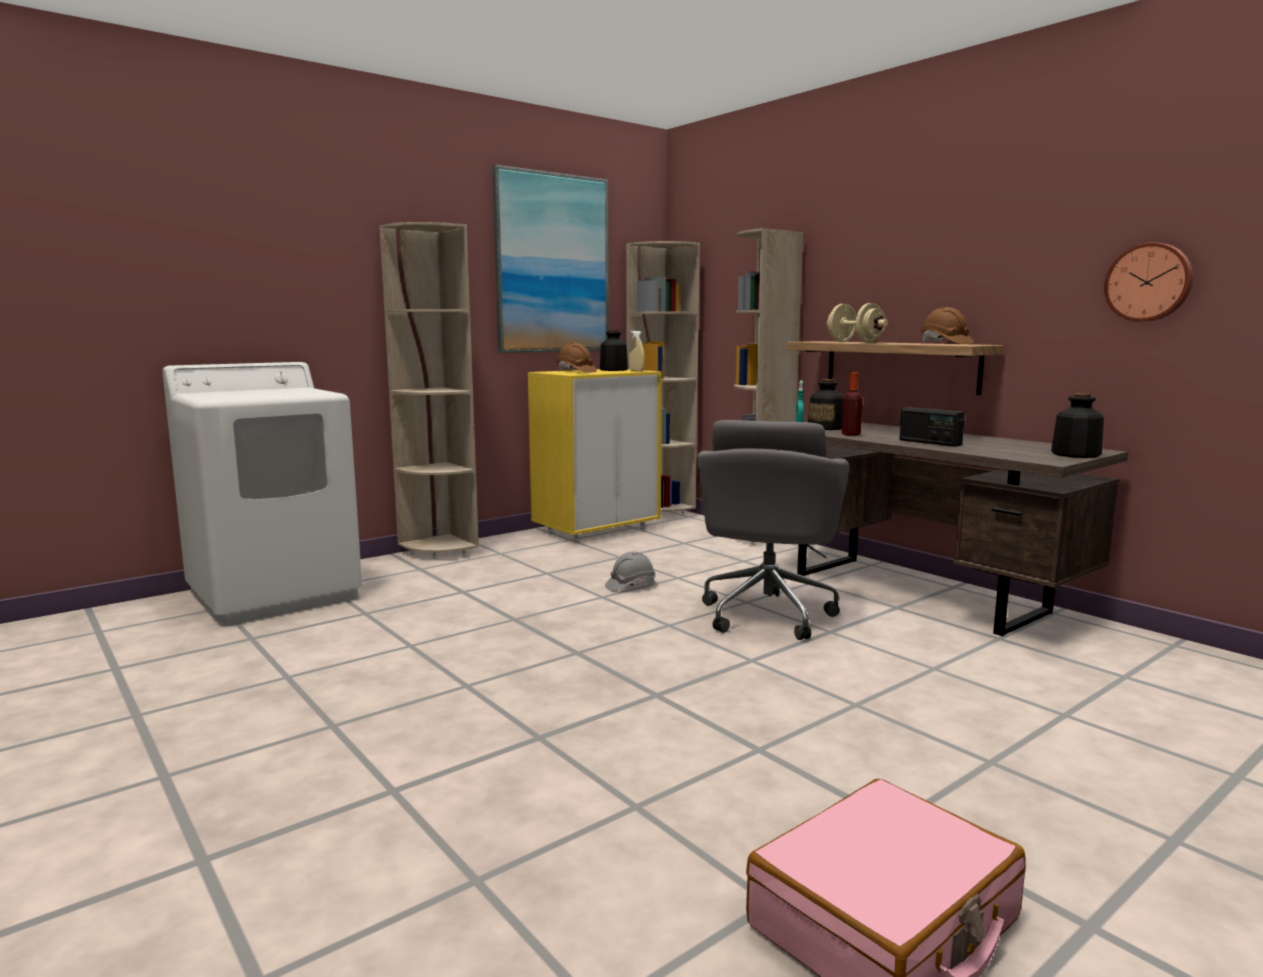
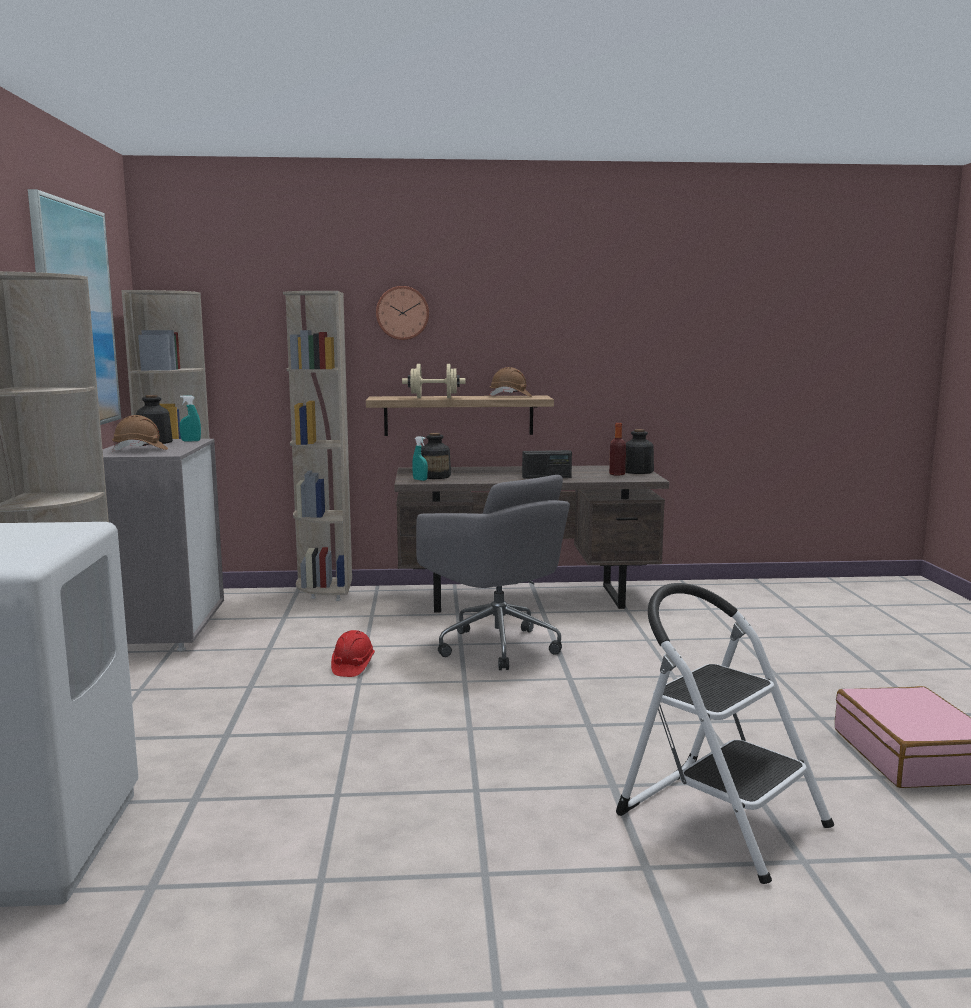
camera: 55 degrees left, 0 degrees up
yellow cabinet [528,369,662,542] -> grey cabinet [103,439,224,651]
grey hard hat [605,552,656,592] -> red hard hat [331,630,375,677]
beige spray bottle [629,331,645,371] -> turquoise spray bottle [179,395,201,442]
bottle [842,372,863,436] -> bottle moved to [609,423,626,475]
wall clock [1104,243,1193,322] -> wall clock moved to [376,286,429,340]
none -> step ladder [616,583,834,884]

